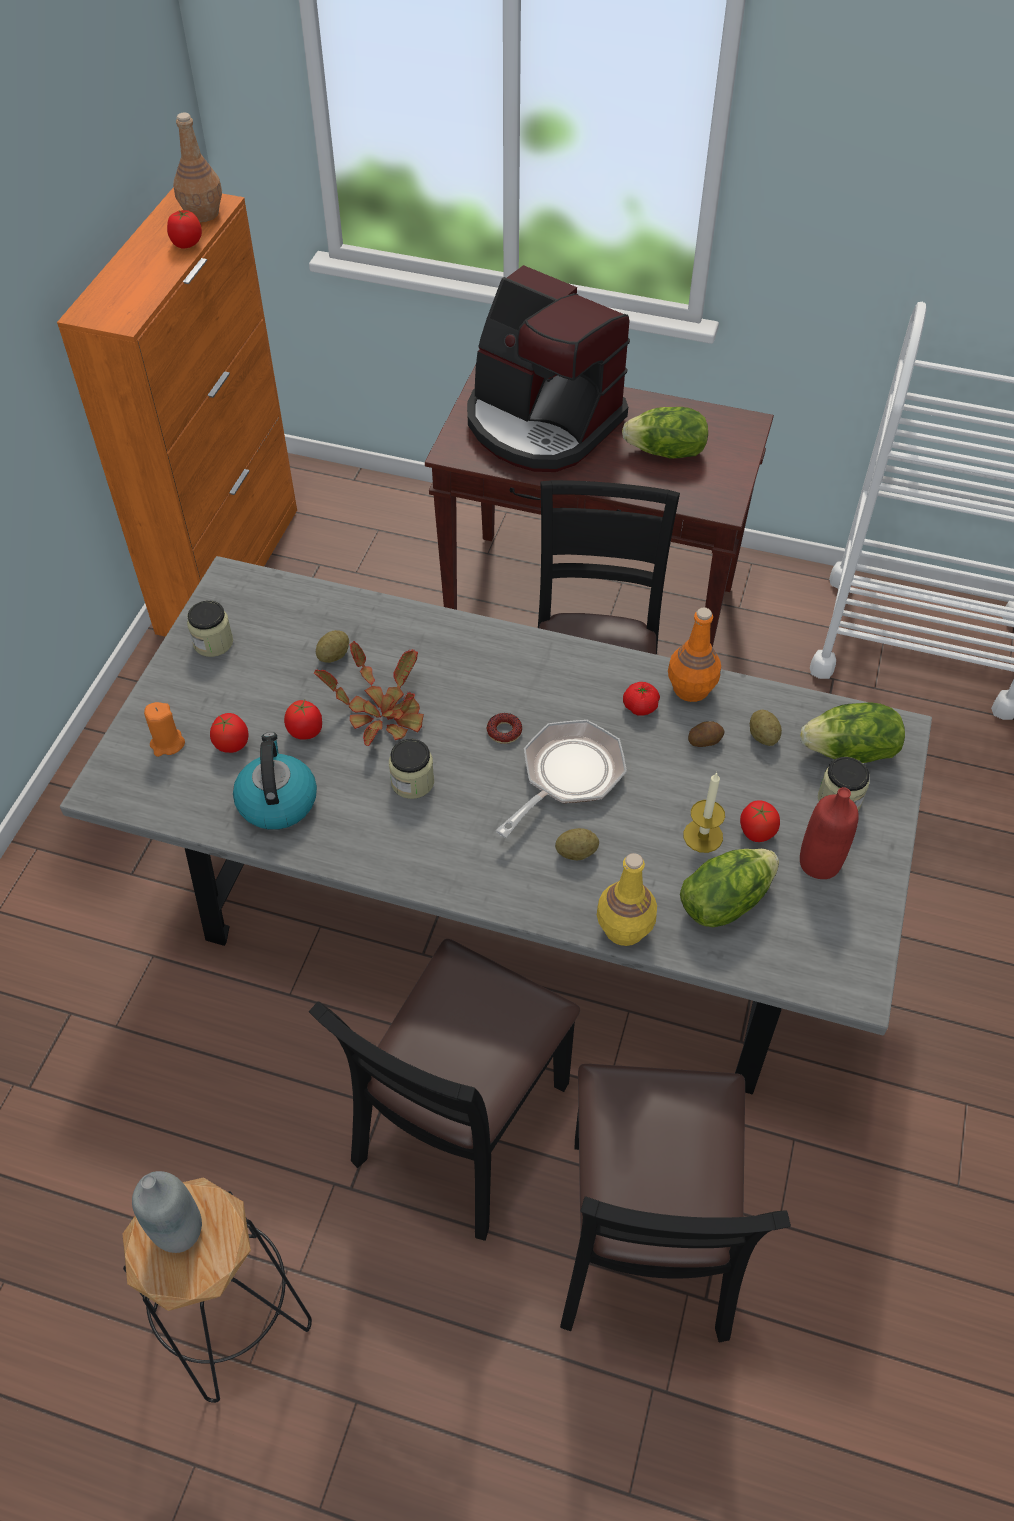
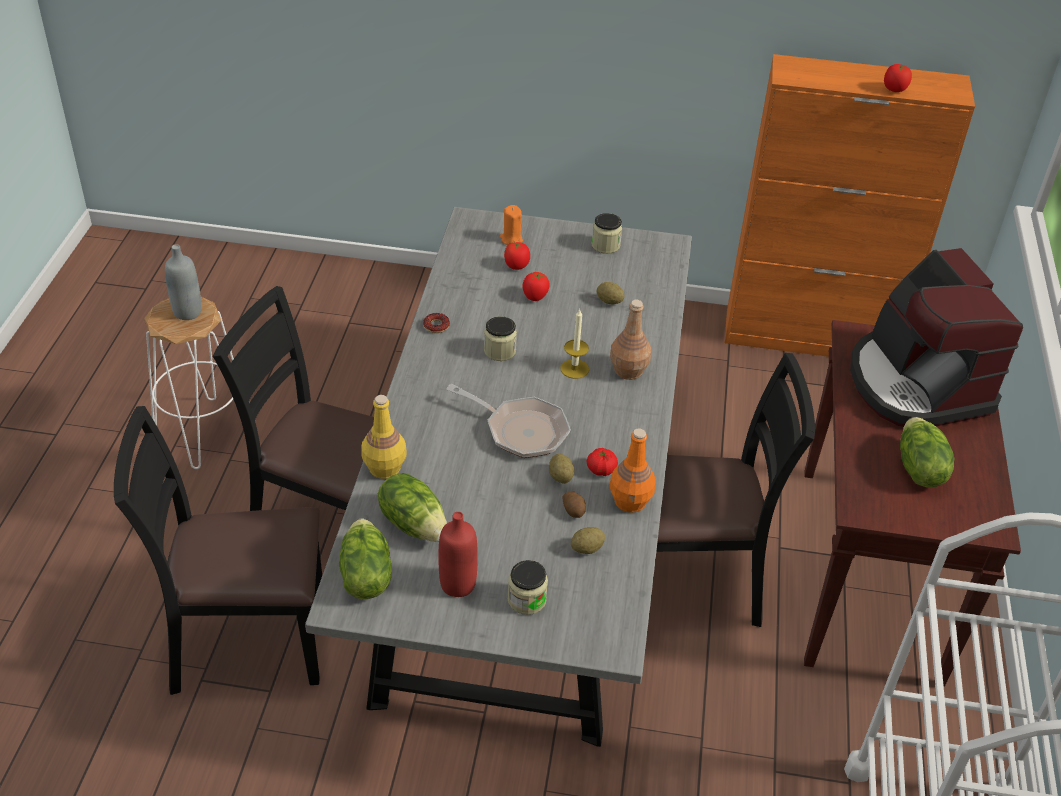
camera: 80 degrees right, 10 degrees down
black stool [122,1177,312,1403] -> white stool [144,297,234,469]
brown bottle [173,113,222,222] -> brown bottle moved to [610,300,651,380]
kettle [233,732,317,830] -> none
potted plant [314,641,424,746] -> none
coffee machine [467,265,630,472] -> coffee machine turned 45 degrees counterclockwise [850,248,1023,427]
donut [487,713,522,744] -> donut moved to [423,313,450,333]
potato [555,828,599,861] -> potato moved to [549,454,575,484]
candle [683,772,725,853] -> candle moved to [560,309,589,379]
tomato [740,800,780,842] -> none
lettuce [800,702,905,763] -> lettuce moved to [339,518,392,599]

